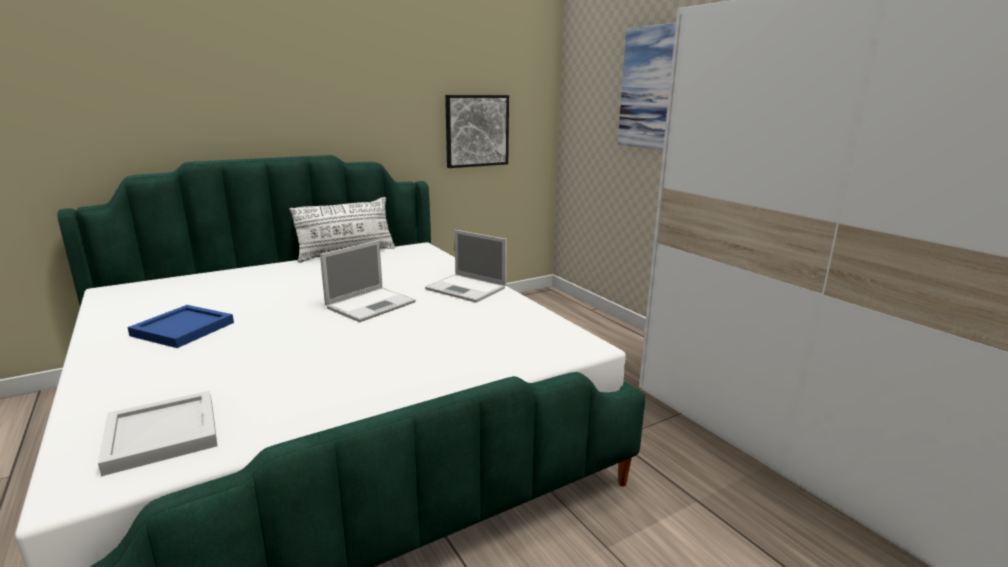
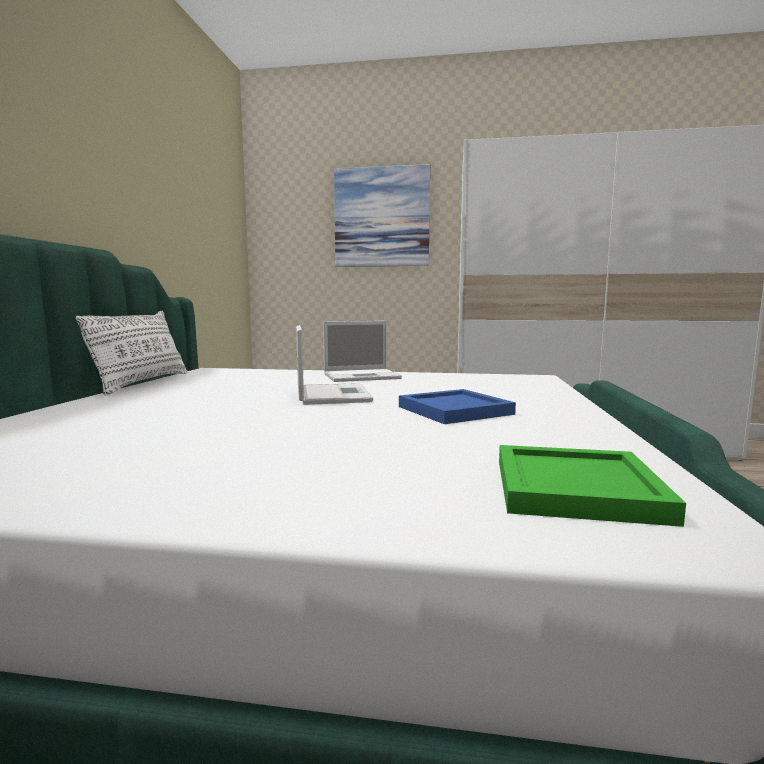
camera: 50 degrees left, 10 degrees down
white tray [98,391,217,476] -> green tray [499,445,686,527]
blue tray [127,305,234,348] -> blue tray moved to [399,389,516,424]
picture [445,95,509,168] -> none

